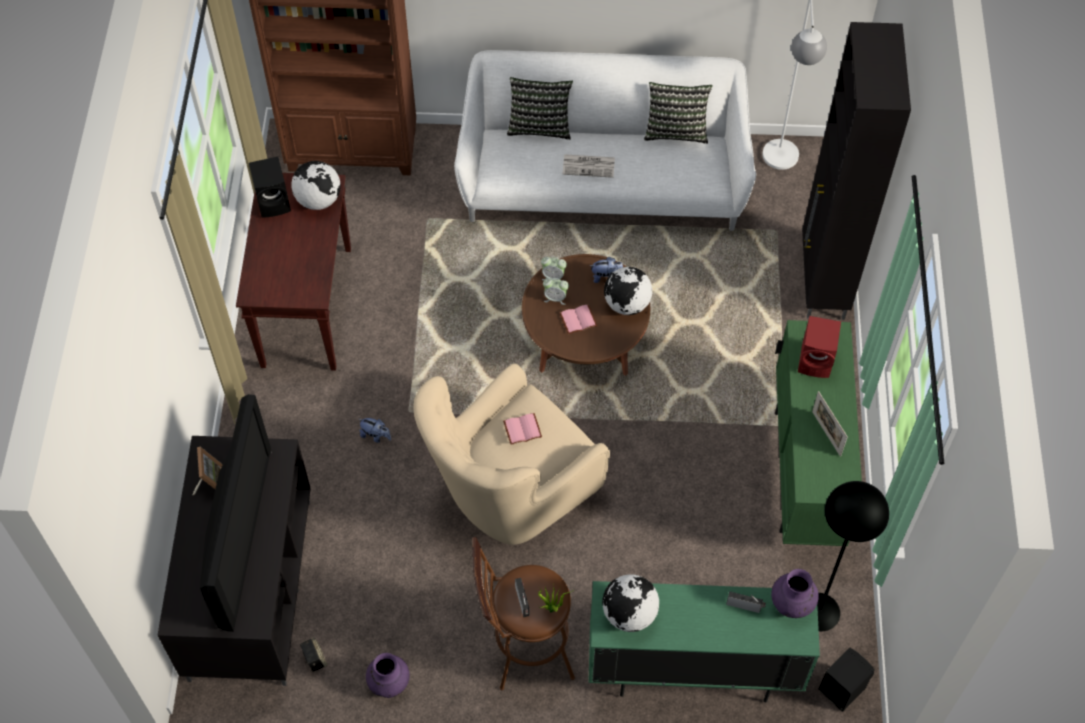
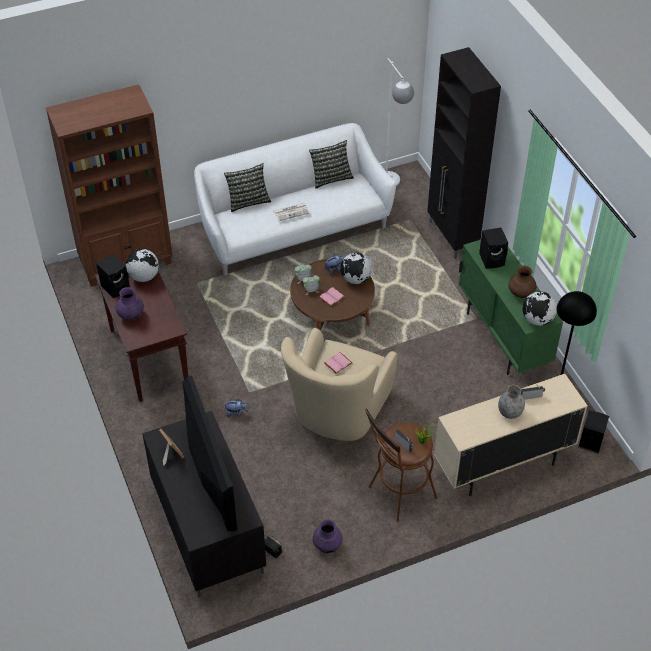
camera: 25 degrees left, 10 degrees down
green cabinet [588,581,820,702] -> beige cabinet [434,374,588,496]
globe [602,574,659,632] -> globe moved to [522,291,557,326]
purple vase [771,569,819,618] -> purple vase moved to [116,287,144,320]
red speaker [798,316,841,378] -> black speaker [479,228,508,269]
picture frame [812,391,848,457] -> brown vase [508,266,536,298]
none -> grey vase [498,385,525,419]

